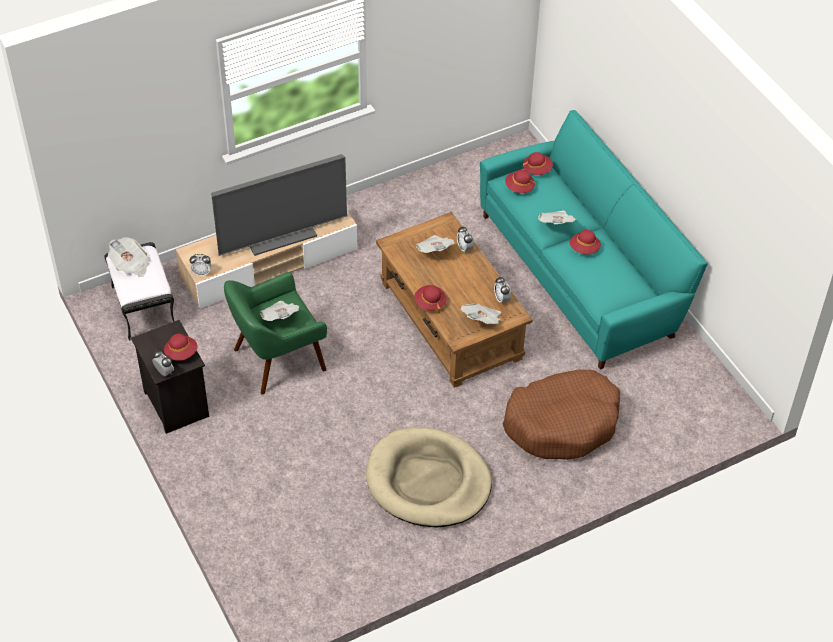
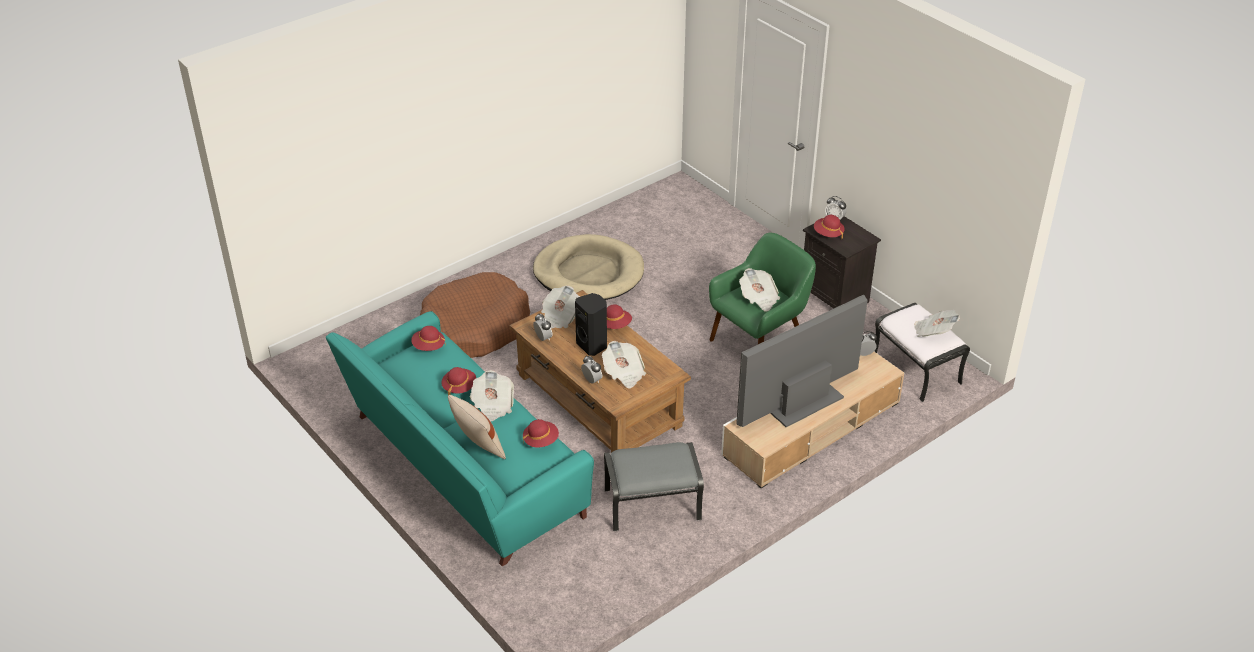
camera: 170 degrees right, 10 degrees down
red hat [523,152,553,175] -> red hat moved to [411,326,446,351]
none -> beige pillow [448,395,506,459]
none -> black speaker [575,293,607,356]
none -> grey ottoman [604,442,704,531]

